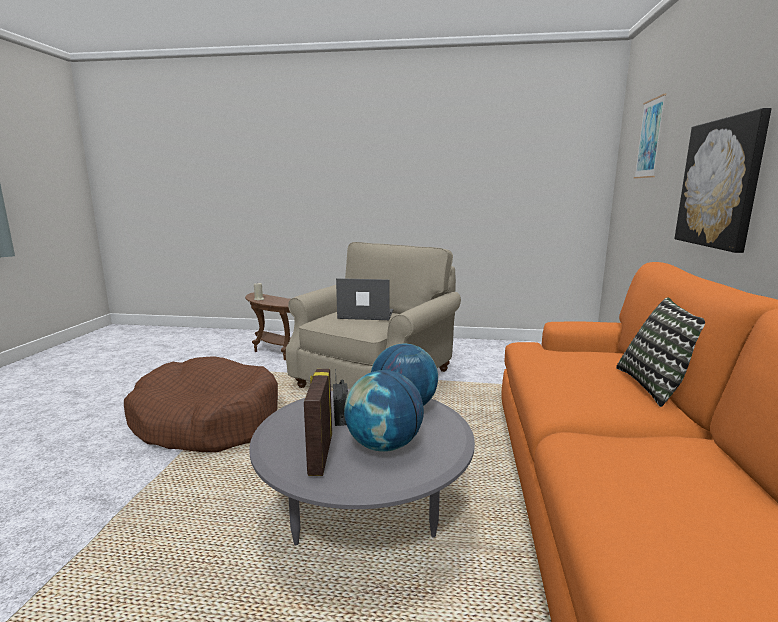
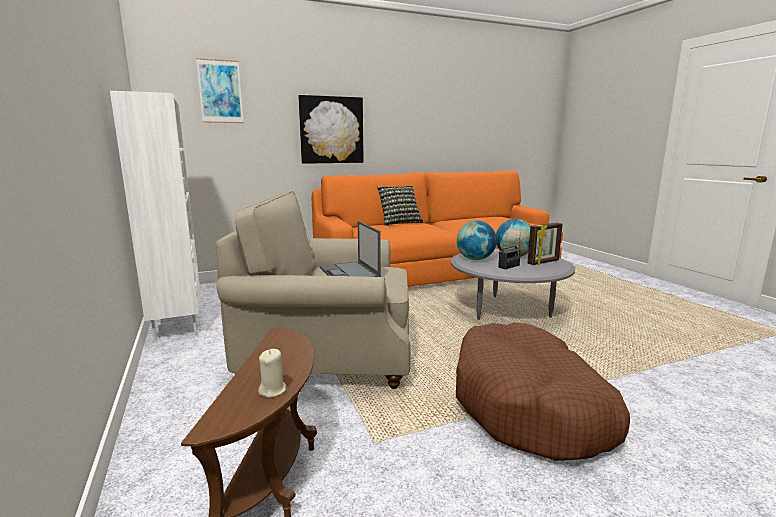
camera: 120 degrees left, 0 degrees up
none -> white bookcase [110,91,200,341]

